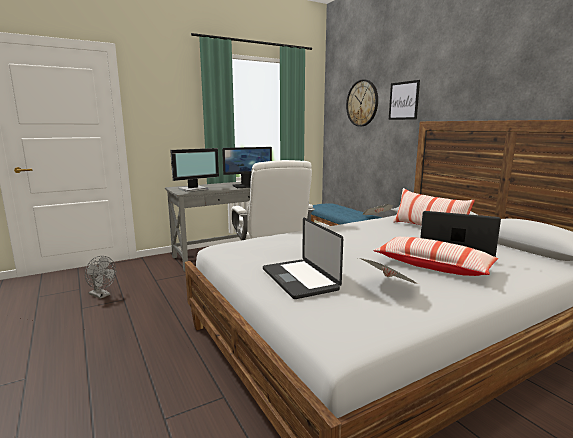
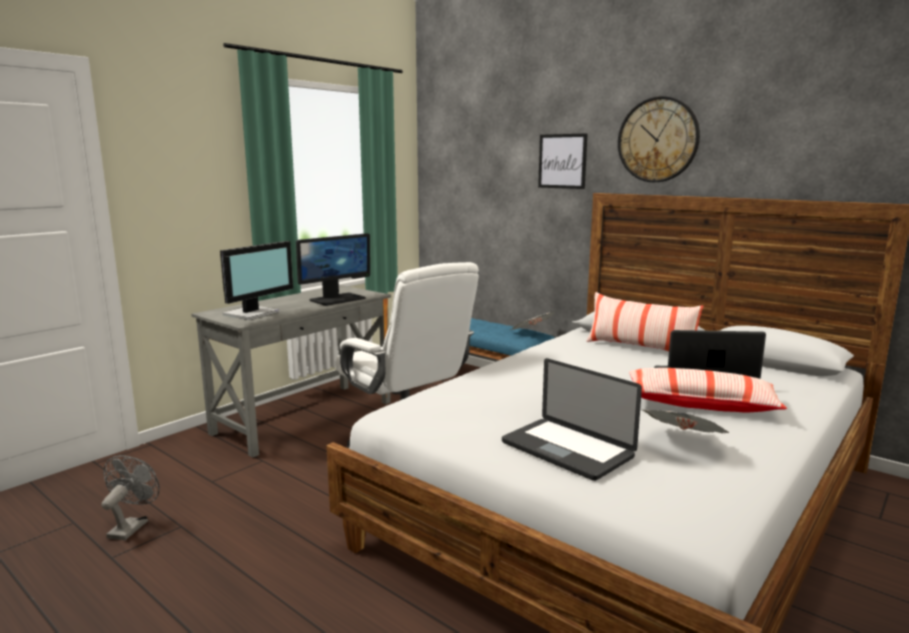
camera: 20 degrees left, 0 degrees up
grey fan [85,256,116,299] -> grey fan turned 90 degrees counterclockwise [102,455,160,540]
wall clock [346,79,378,127] -> wall clock moved to [618,96,700,182]

